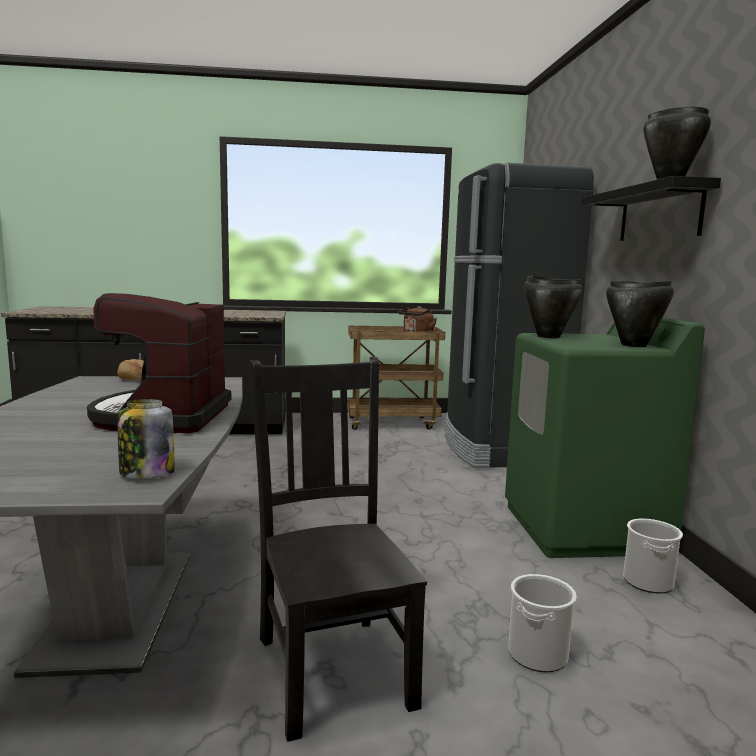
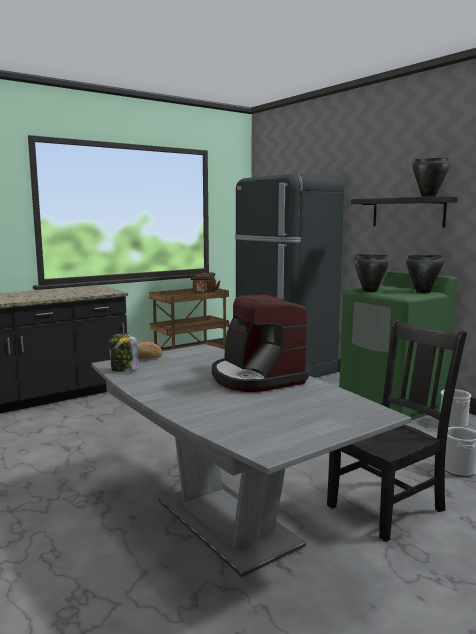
camera: 30 degrees left, 0 degrees up
jar [117,399,175,479] -> jar moved to [109,333,139,372]
black chair [249,357,427,742] -> black chair turned 105 degrees clockwise [327,318,467,542]

